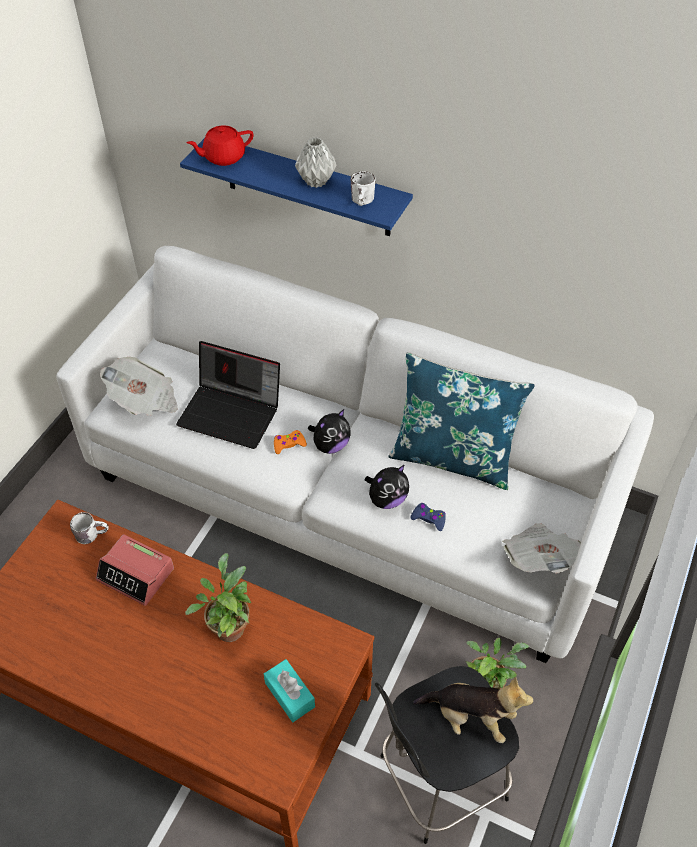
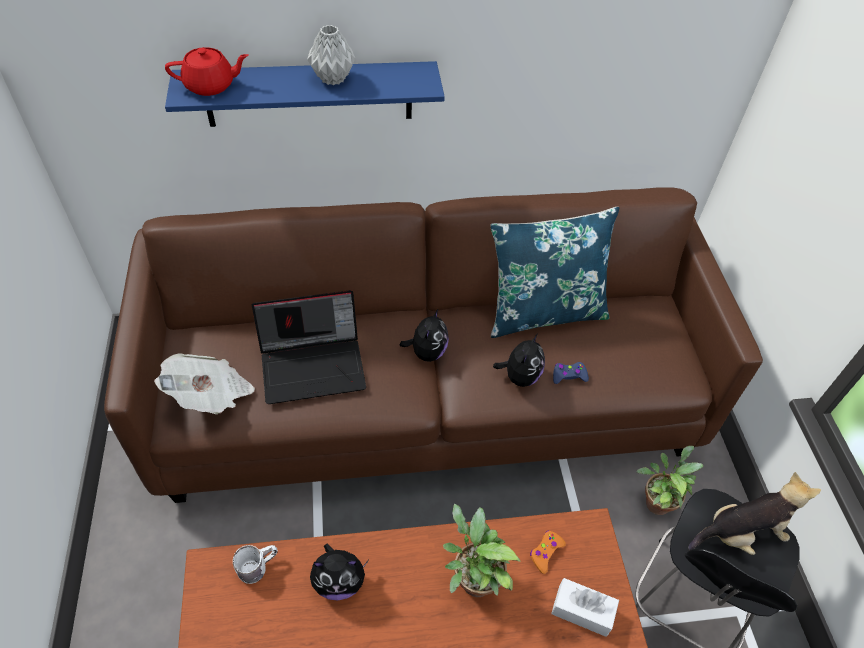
camera: 35 degrees left, 0 degrees up
white sofa [56,246,654,663] -> brown sofa [104,187,763,503]
alarm clock [96,534,174,606] -> plush toy [310,544,369,600]
red teapot [187,126,254,166] -> red teapot turned 135 degrees counterclockwise [165,47,249,96]
turquoise tissue box [264,659,315,722] -> white tissue box [551,578,619,637]
orange game controller [274,430,307,454] -> orange game controller moved to [530,531,566,574]
white mug [351,171,375,206] -> none
newspaper [502,524,581,574] -> none

